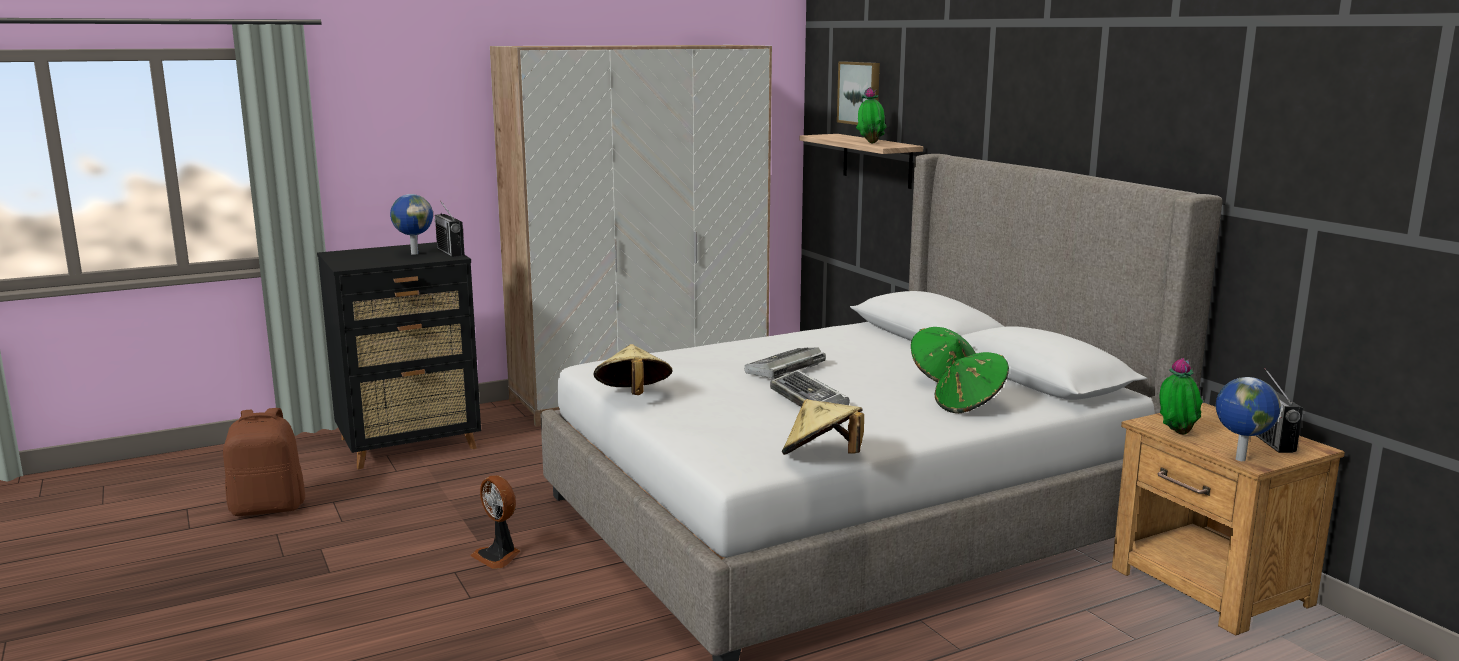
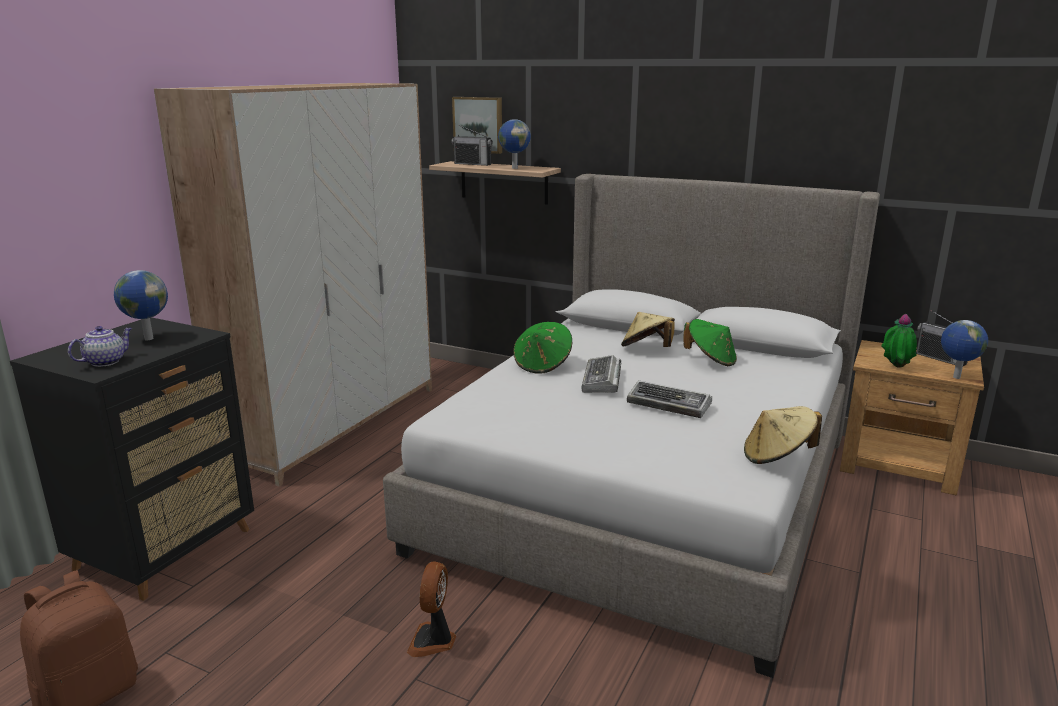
camera: 35 degrees left, 5 degrees up
radio [435,200,465,257] -> radio moved to [451,125,493,166]
fan [470,475,520,569] -> fan turned 90 degrees clockwise [407,561,456,657]
beige hat [594,344,673,395] -> beige hat moved to [621,312,675,347]
potted plant [856,87,887,143] -> globe [498,119,531,169]
green hat [935,352,1009,413] -> green hat moved to [513,322,572,374]
none -> teapot [68,326,132,367]

